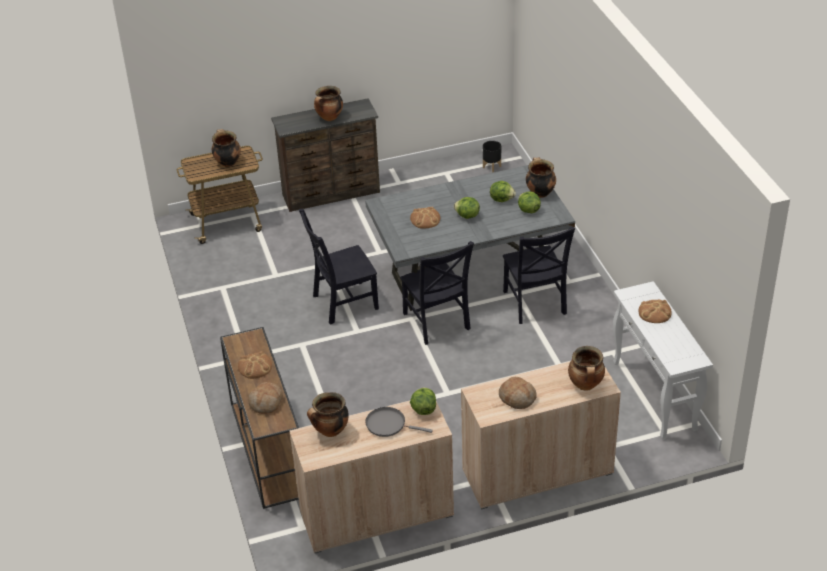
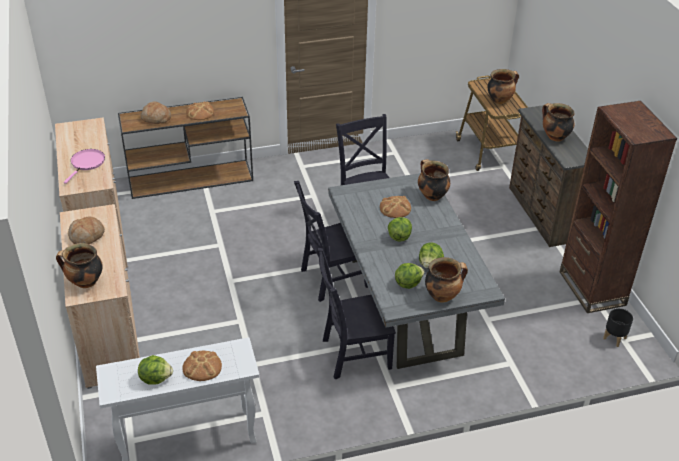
camera: 90 degrees right, 0 degrees up
cooking pot [307,392,349,437] -> cooking pot moved to [418,159,450,201]
grey frying pan [365,407,433,437] -> pink frying pan [64,149,105,184]
lettuce [410,387,436,415] -> lettuce moved to [138,355,173,385]
none -> brown bookcase [560,101,677,313]

